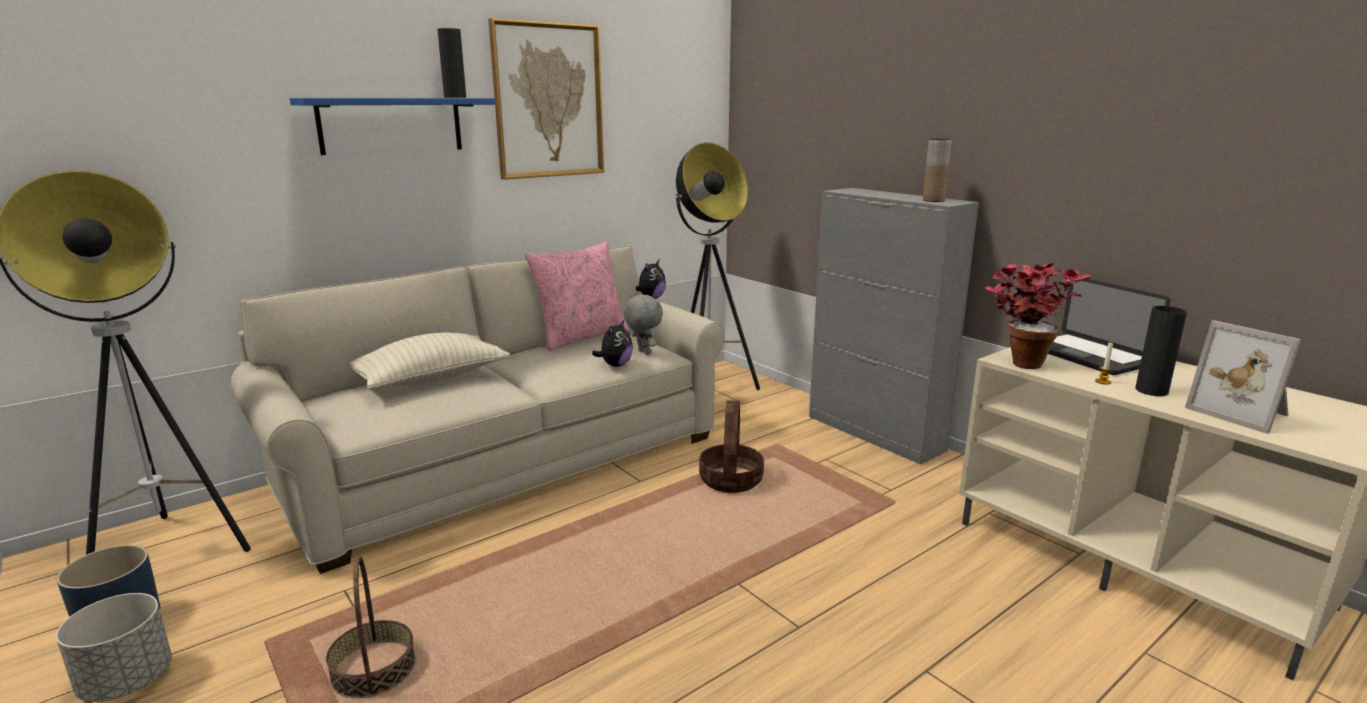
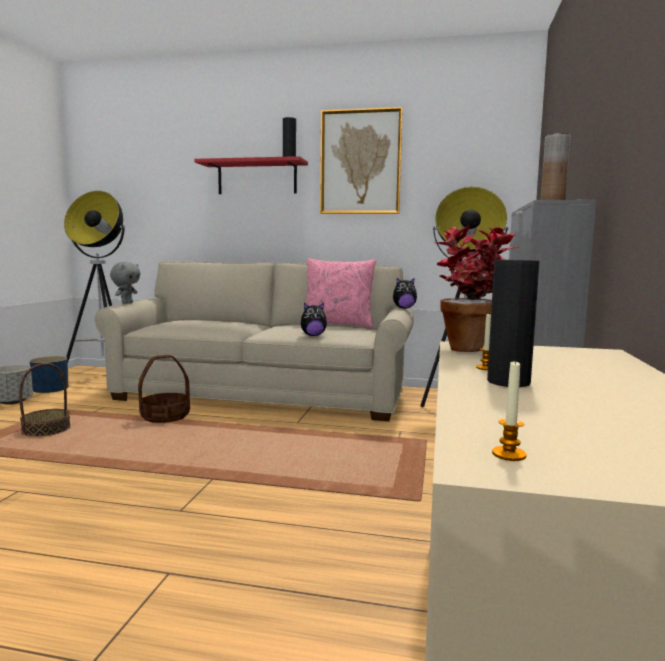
camera: 50 degrees right, 10 degrees down
blue shelf [290,98,496,155] -> red shelf [194,156,308,194]
beige pillow [349,332,511,389] -> none
grey plush toy [623,294,663,355] -> grey plush toy moved to [110,262,140,304]
basket [699,400,764,493] -> basket moved to [138,355,190,423]
laptop [1048,279,1171,375] -> none
picture frame [1185,320,1301,434] -> none
none -> candle [492,359,527,461]

